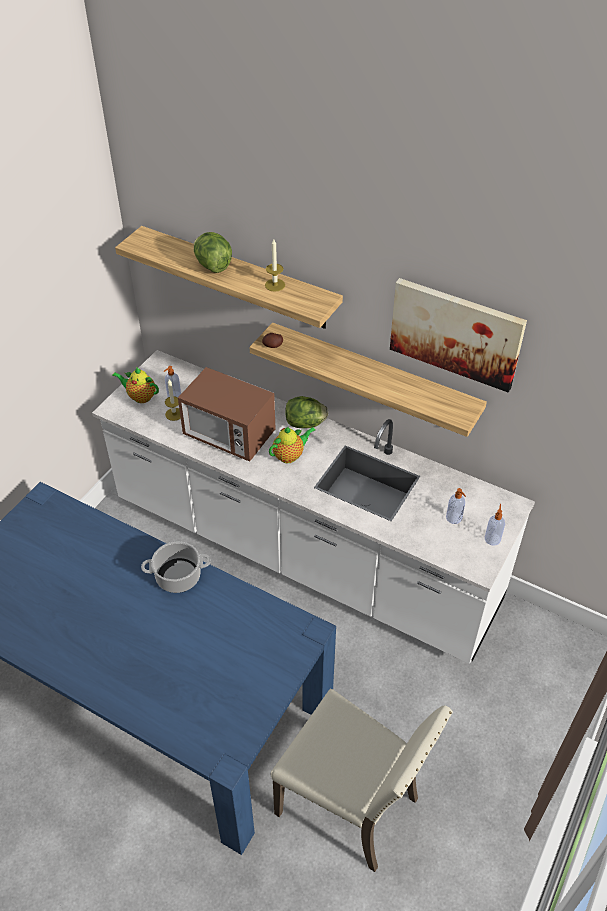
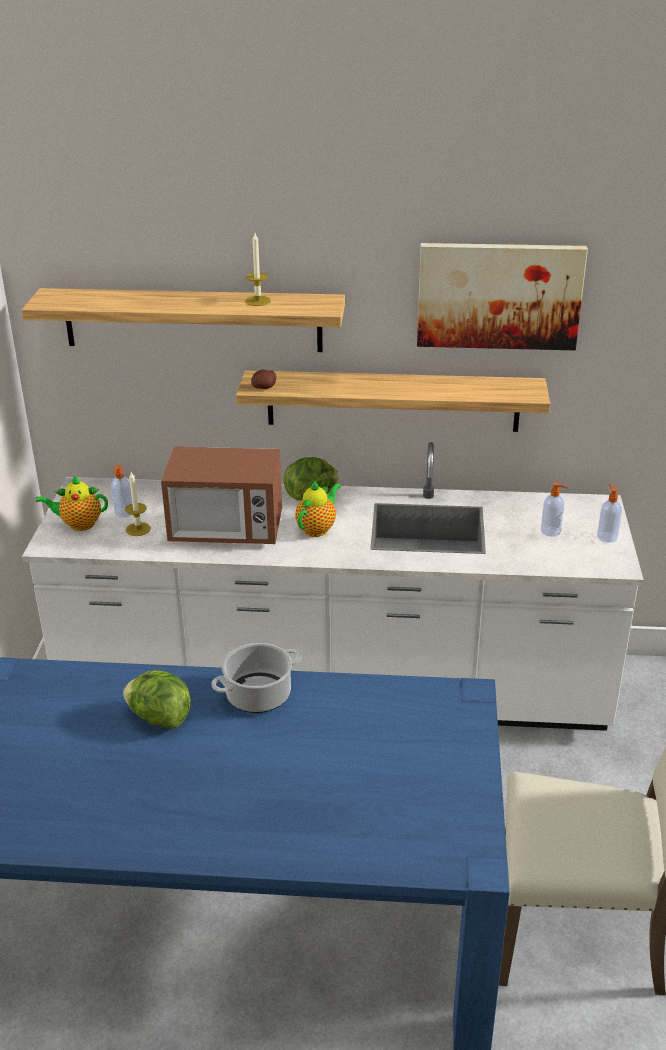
camera: 25 degrees left, 15 degrees down
lettuce [194,232,232,273] -> lettuce moved to [123,670,191,728]

